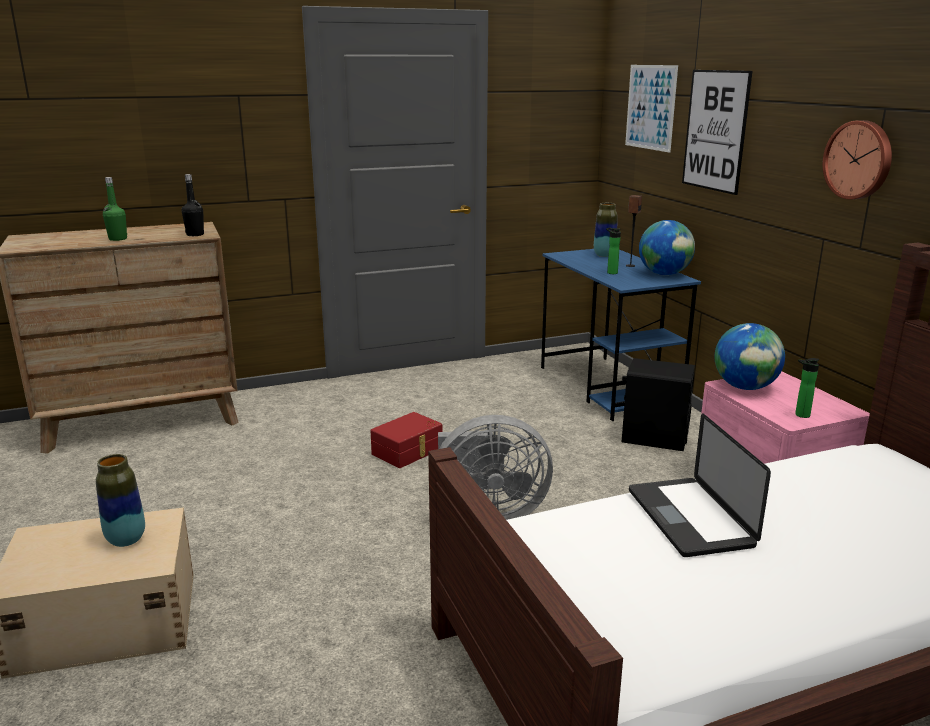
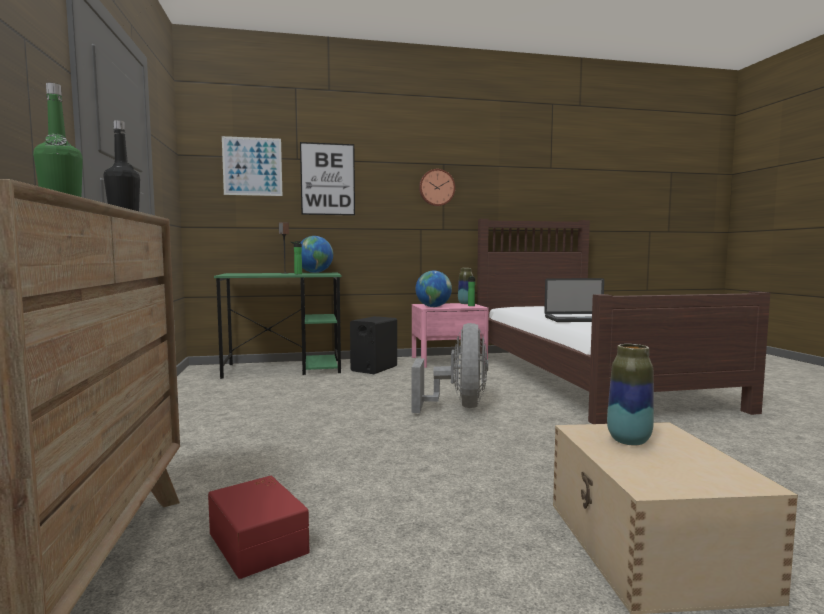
camera: 80 degrees left, 15 degrees down
red storage box [370,412,443,468] -> red storage box moved to [208,476,309,579]
blue desk [541,249,701,421] -> green desk [214,273,341,379]
vase [594,203,617,257] -> vase moved to [458,268,473,304]

